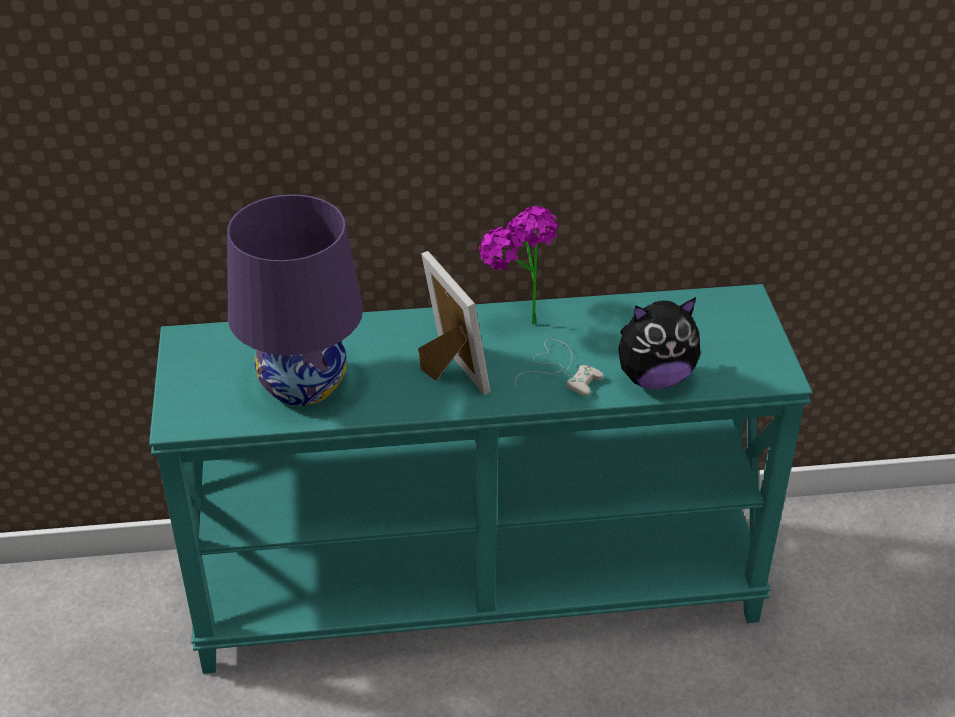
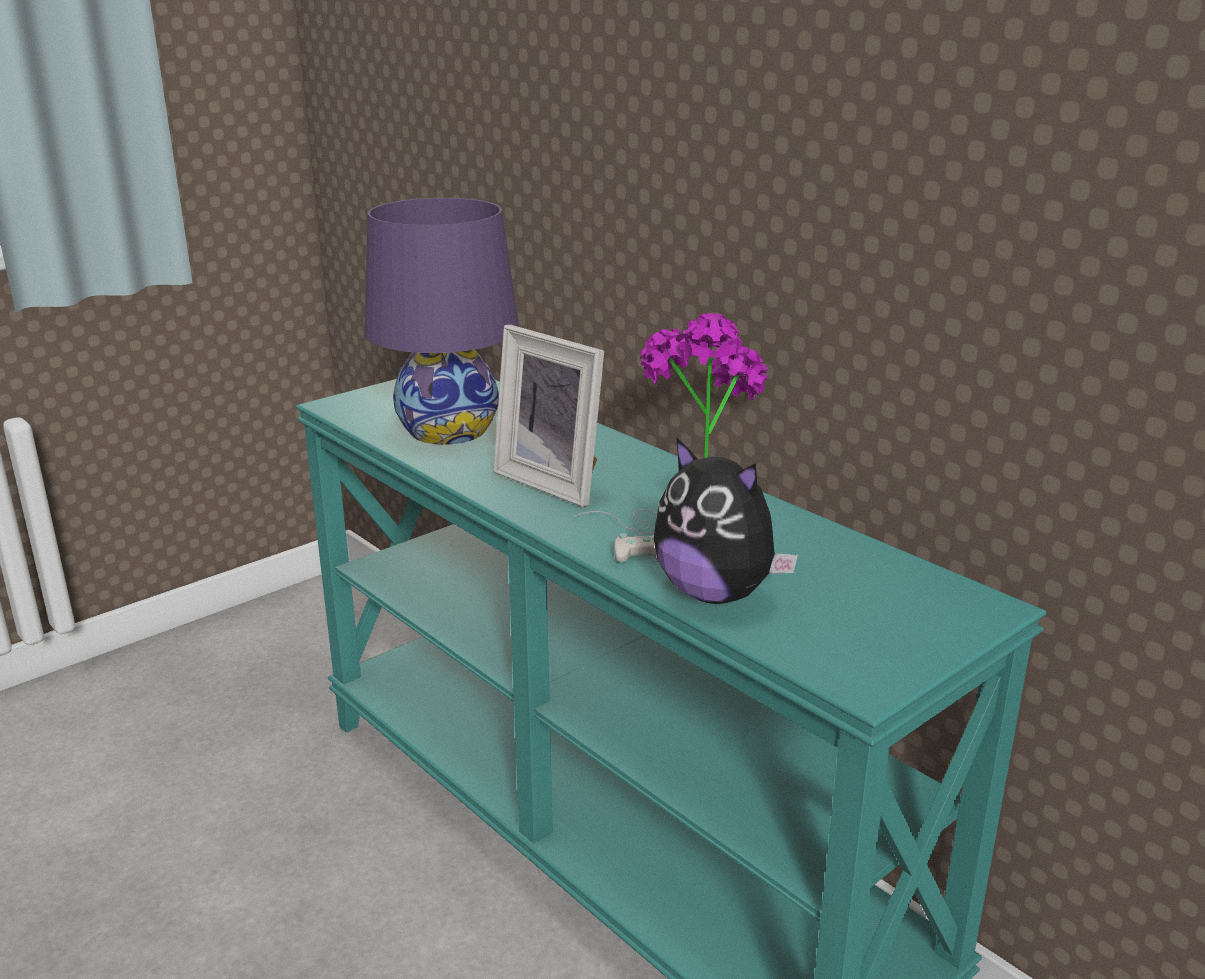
camera: 55 degrees right, 15 degrees down
picture frame [418,251,491,395] -> picture frame turned 105 degrees clockwise [493,325,604,507]

